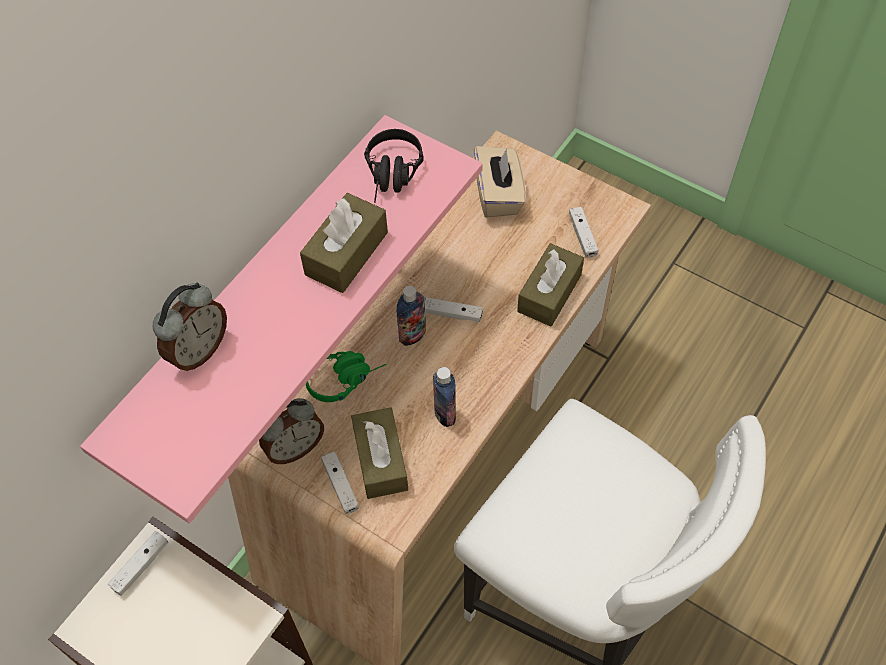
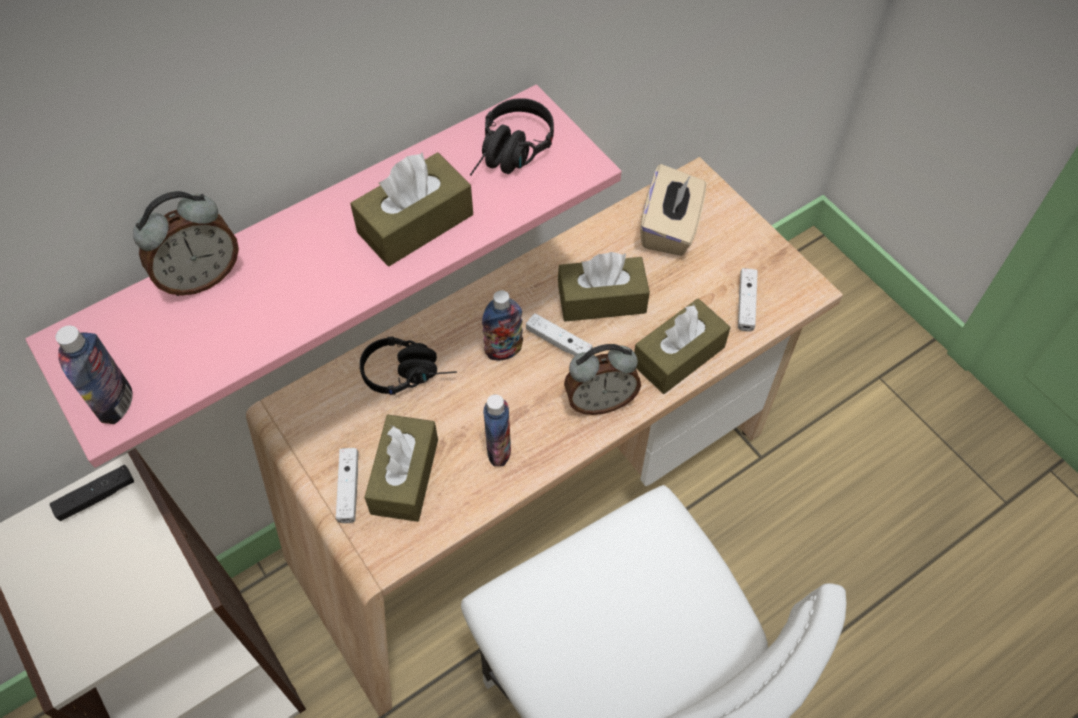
camera: 20 degrees right, 0 degrees up
white game controller [108,531,168,596] -> black game controller [50,465,134,521]
alarm clock [259,398,324,464] -> alarm clock moved to [564,344,641,415]
green headphones [306,351,387,402] -> black headphones [360,336,457,395]
none -> bottle [56,326,132,424]
none -> brown tissue box [558,252,650,322]

